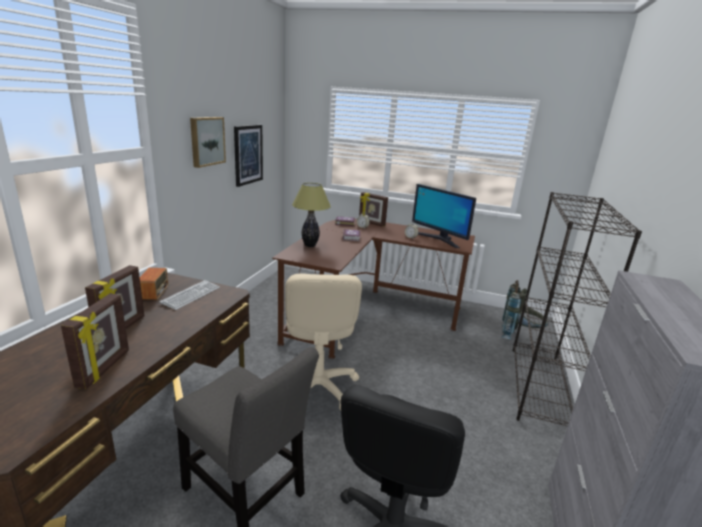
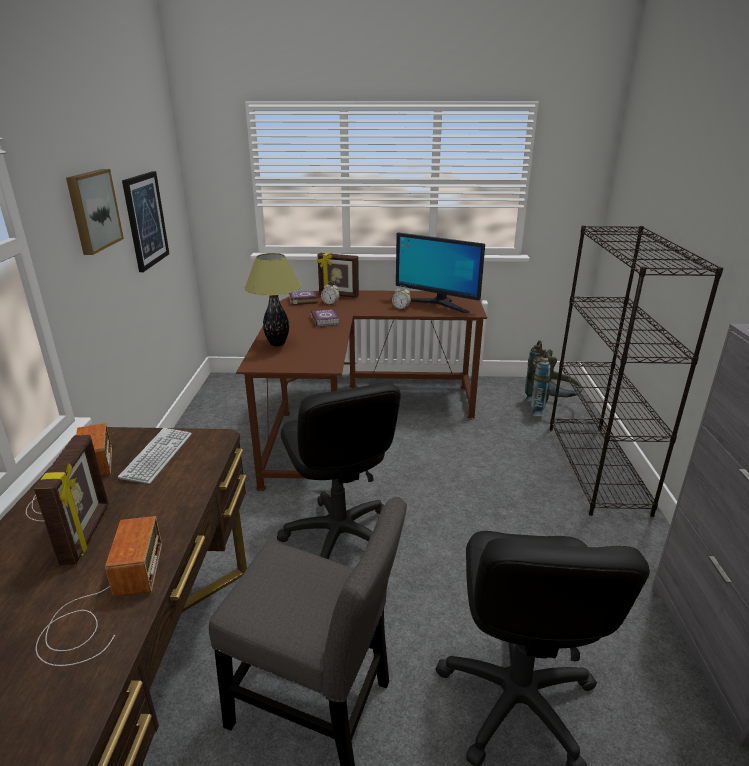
camera: 15 degrees left, 5 degrees up
picture frame [61,294,129,389] -> radio [36,516,162,666]
beige office chair [285,274,362,411] -> black office chair [277,382,401,559]

